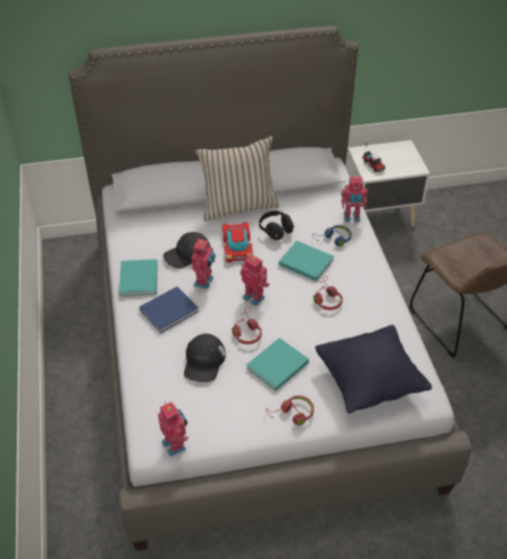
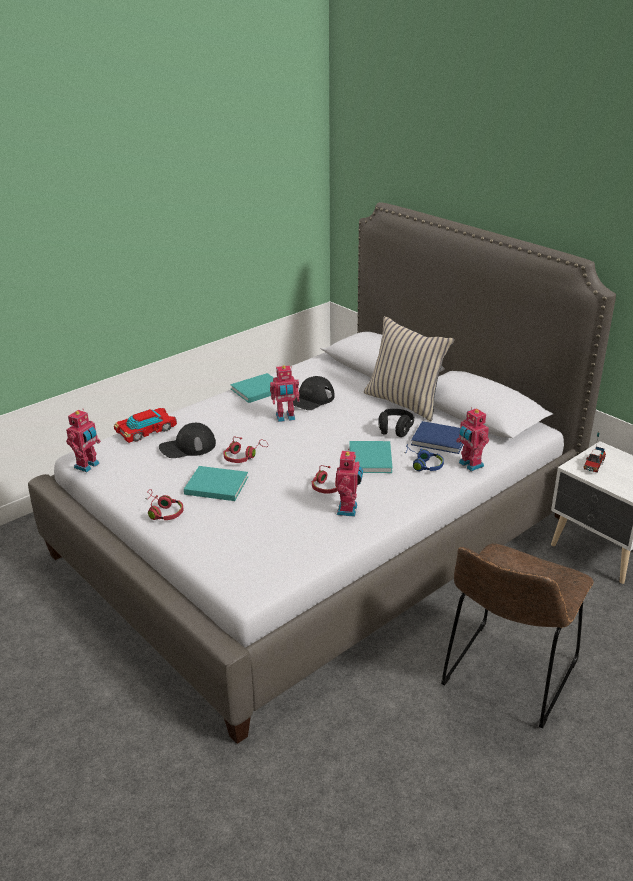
camera: 60 degrees right, 15 degrees down
blue book [139,286,199,333] -> blue book moved to [411,421,463,454]
black cap [163,232,211,269] -> black cap turned 75 degrees counterclockwise [293,376,335,410]
toy car [222,222,253,262] -> toy car moved to [114,408,177,443]
toy robot [240,255,269,306] -> toy robot moved to [336,448,363,517]
black pillow [315,325,432,414] -> none

